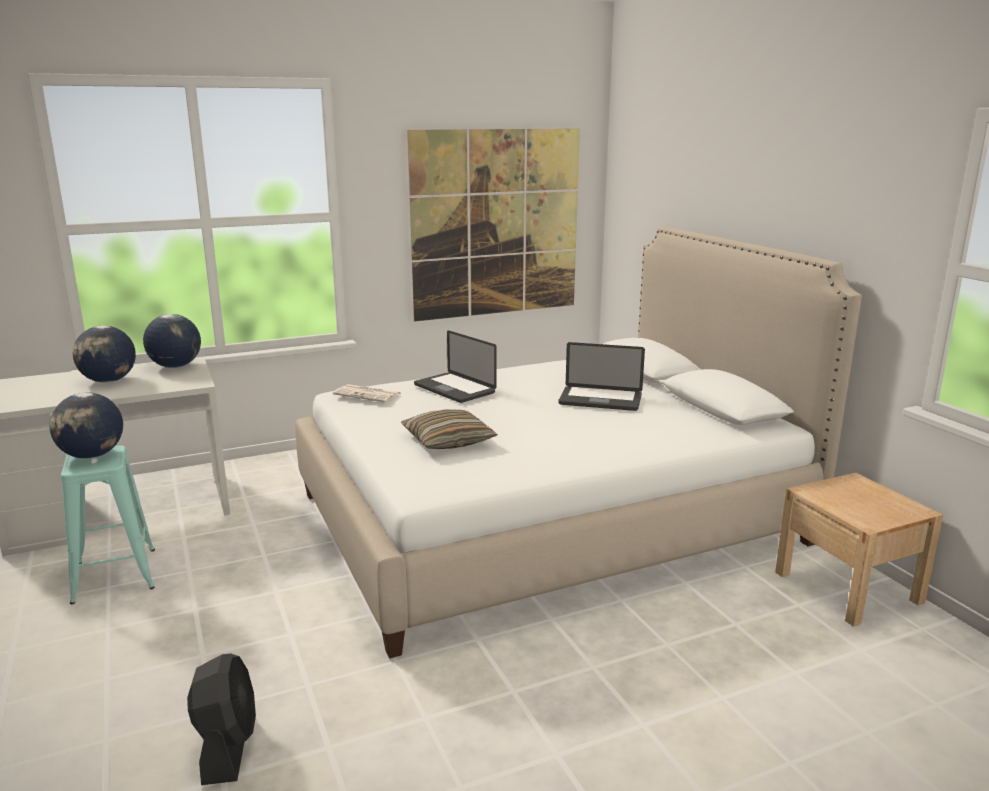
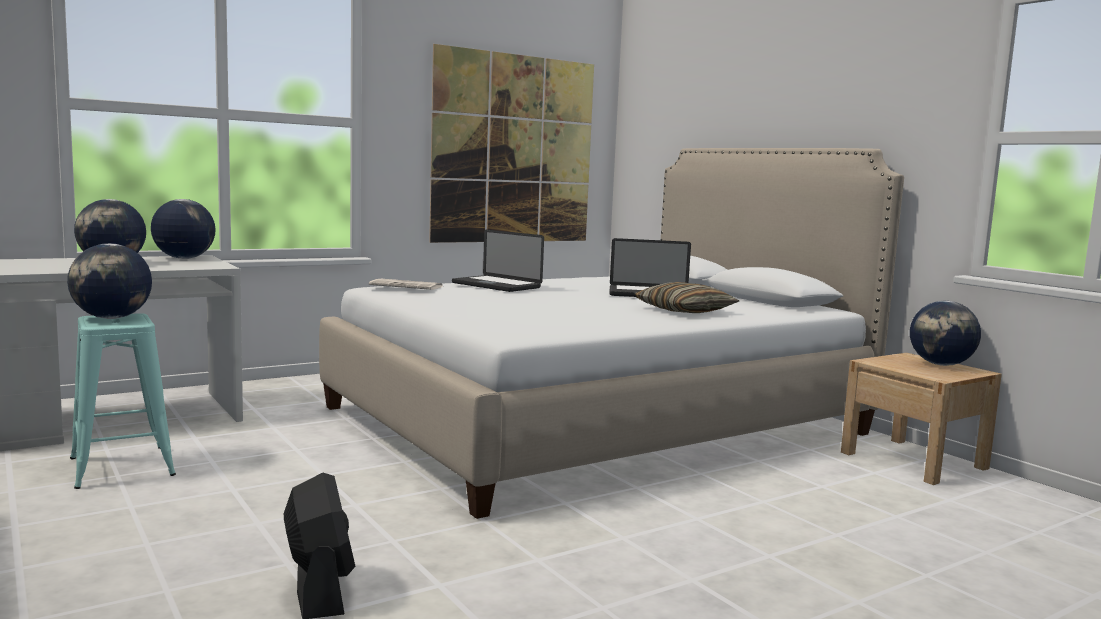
camera: 10 degrees left, 10 degrees down
pillow [401,409,497,449] -> pillow moved to [634,282,740,313]
none -> globe [910,301,981,366]

